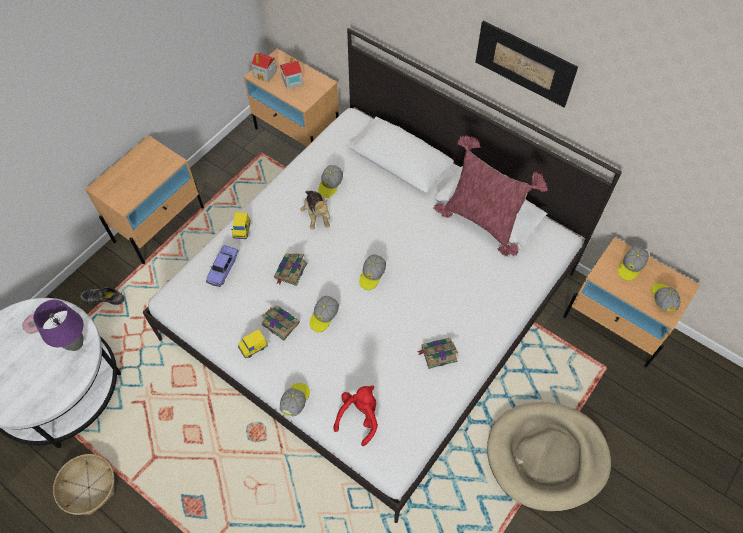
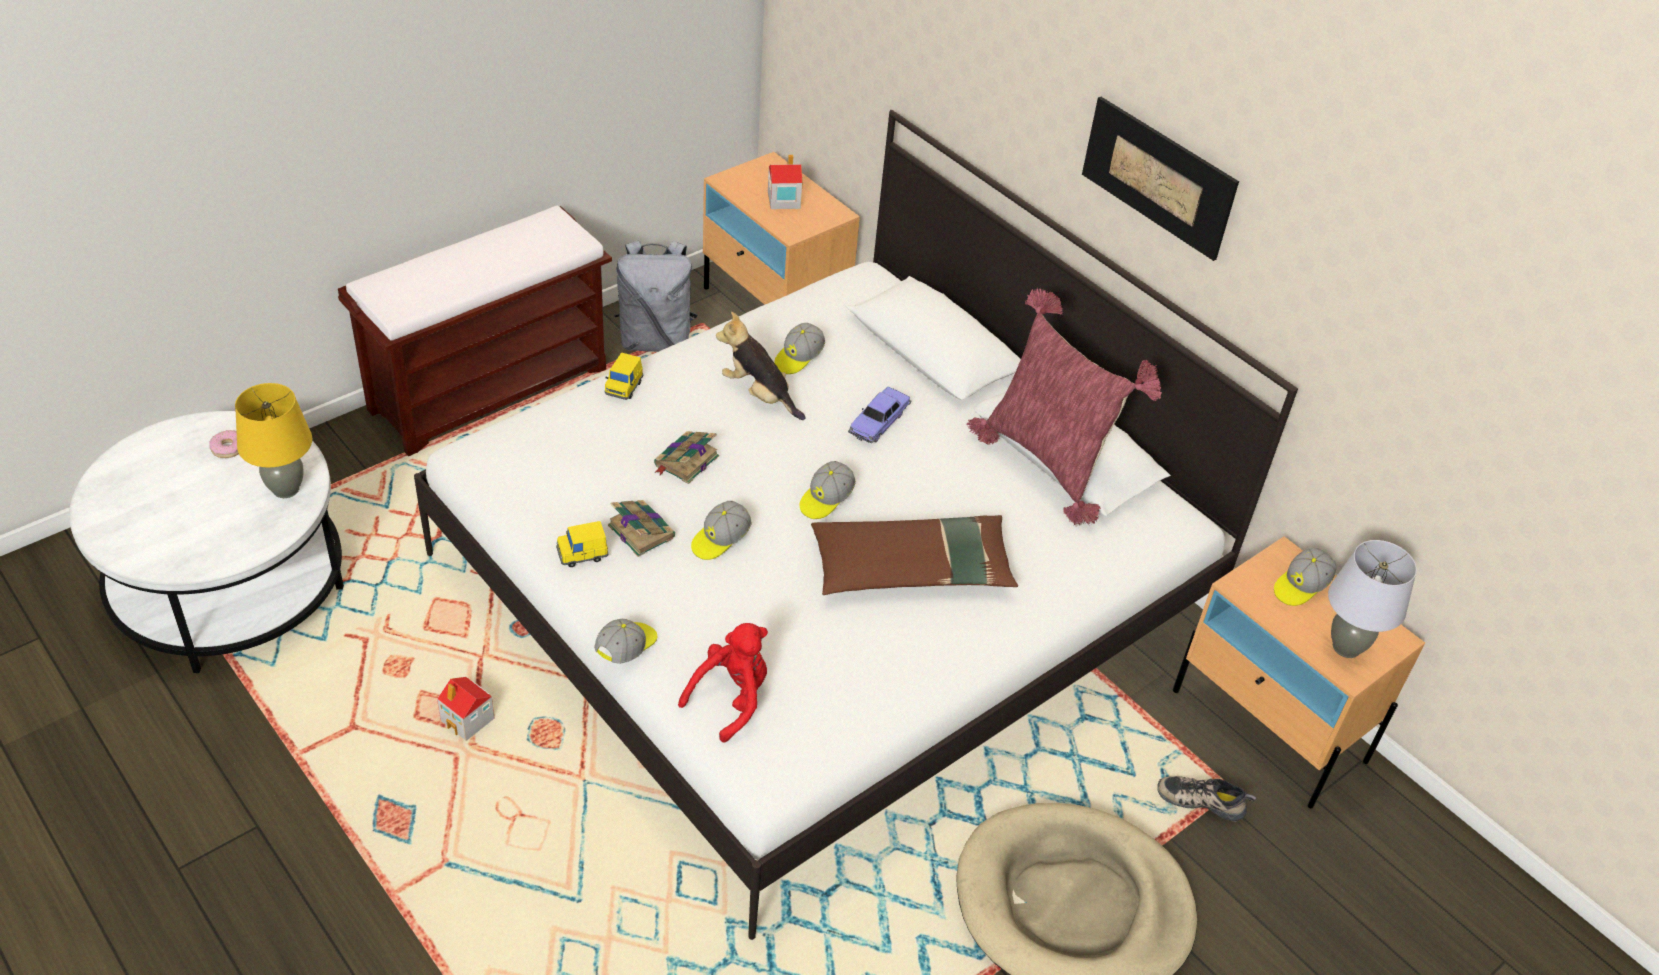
camera: 10 degrees right, 15 degrees down
purple table lamp [33,300,84,351] -> yellow table lamp [235,383,312,498]
basket [53,454,115,515] -> none
shoe [80,288,124,305] -> shoe moved to [1157,776,1256,822]
beige nightstand [85,135,204,264] -> brown bench [338,205,612,456]
toy car [206,245,239,287] -> toy car moved to [848,387,912,443]
toy house [251,53,277,82] -> toy house moved to [437,677,495,741]
plush toy [300,191,330,230] -> plush toy turned 135 degrees clockwise [716,312,805,420]
book [417,338,458,369] -> none
cap [651,283,680,311] -> grey table lamp [1328,540,1417,658]
none -> grey backpack [614,240,698,352]
none -> brown pillow [811,515,1018,595]

